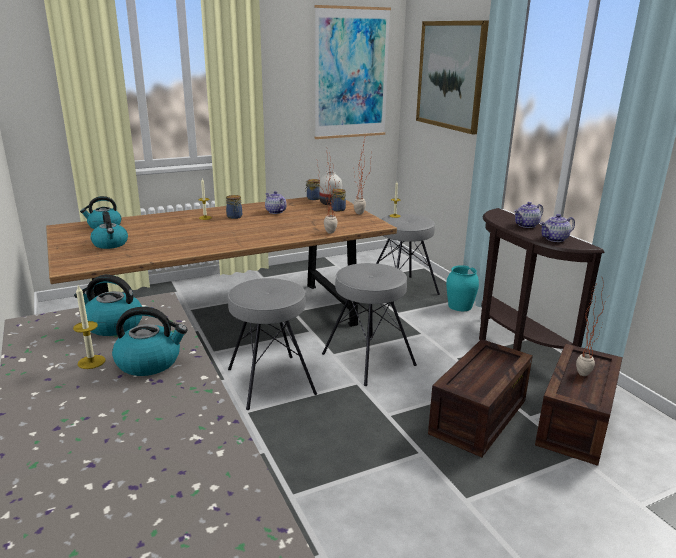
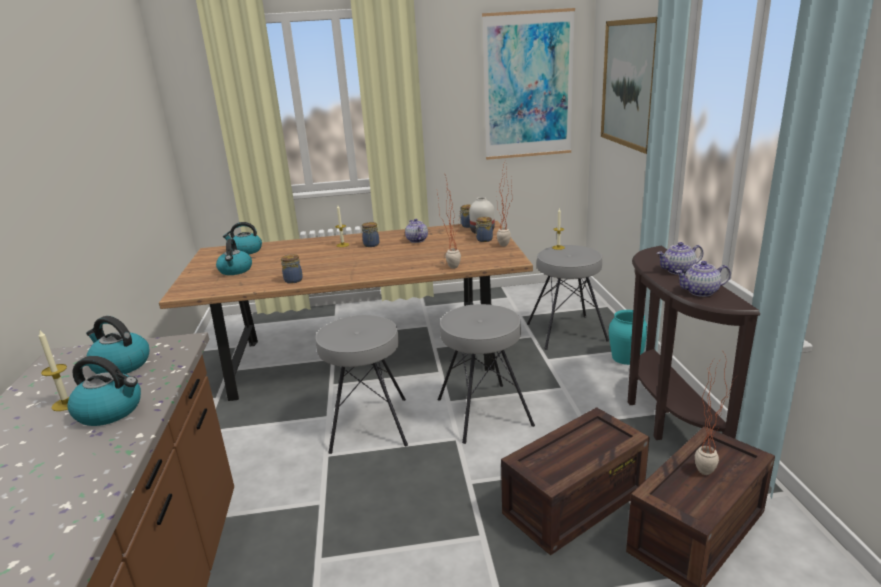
camera: 20 degrees right, 0 degrees up
none -> jar [281,254,303,284]

